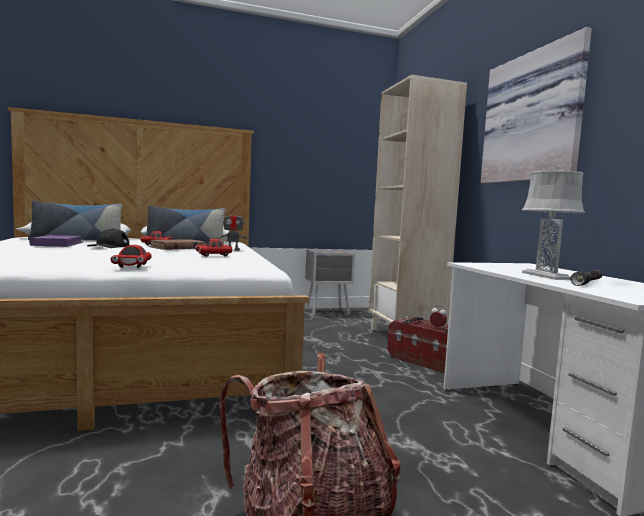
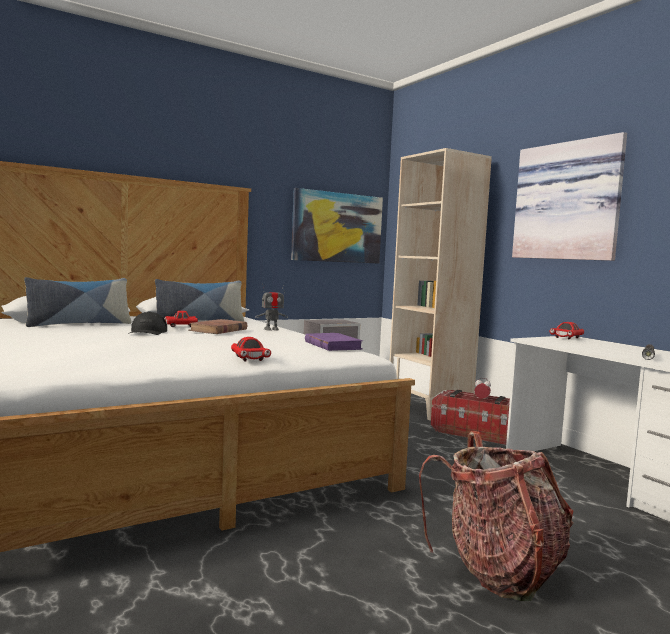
camera: 15 degrees left, 0 degrees up
purple book [29,235,83,247] -> purple book moved to [305,333,363,351]
red toy car [195,239,232,256] -> red toy car moved to [549,322,584,340]
grey table lamp [522,165,585,280] -> none
none -> picture [291,188,383,264]

